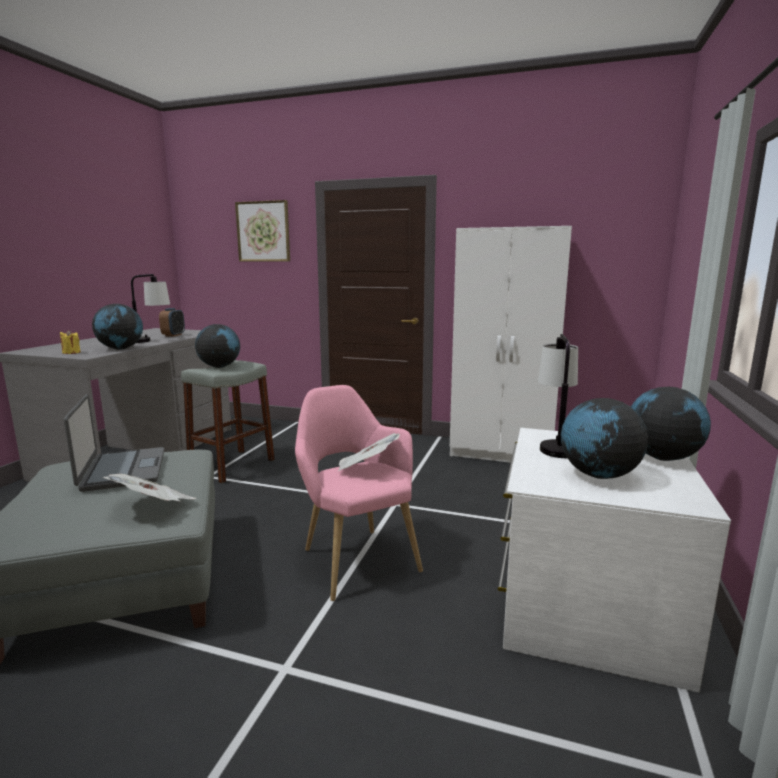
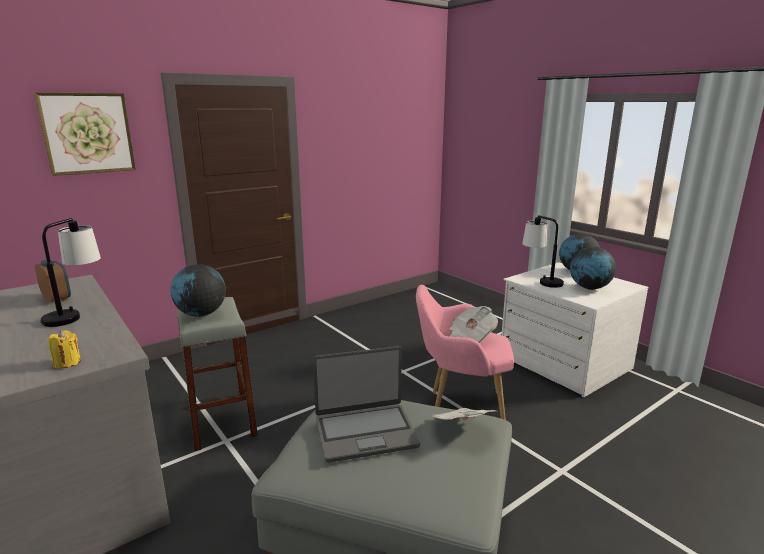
camera: 55 degrees left, 5 degrees up
laptop [64,394,165,492] -> laptop turned 150 degrees clockwise [313,346,420,463]
globe [92,304,143,350] -> none
white wardrobe [450,226,572,463] -> none

